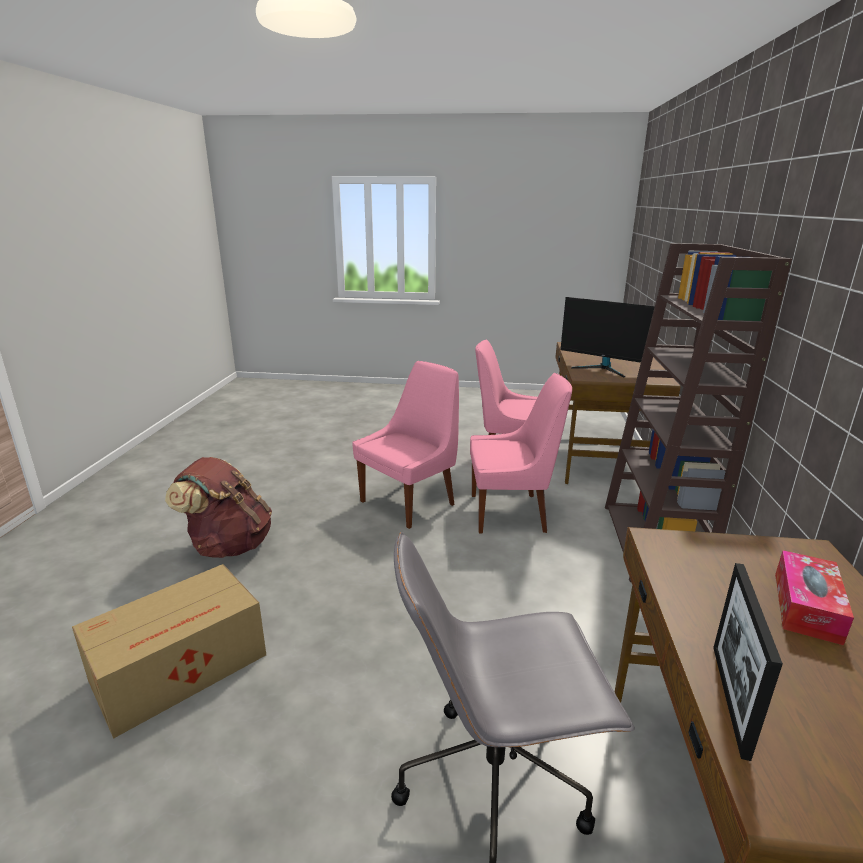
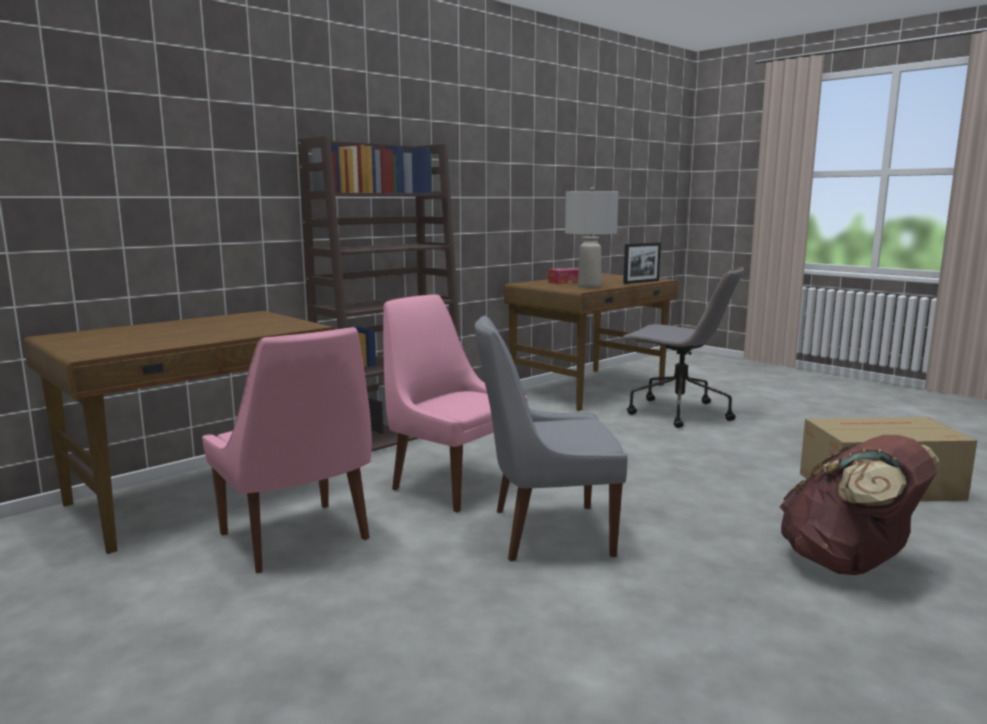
camera: 140 degrees left, 10 degrees down
pink chair [352,361,459,529] -> grey chair [474,315,628,561]
monitor [560,297,655,377] -> none
none -> grey table lamp [565,187,619,288]

